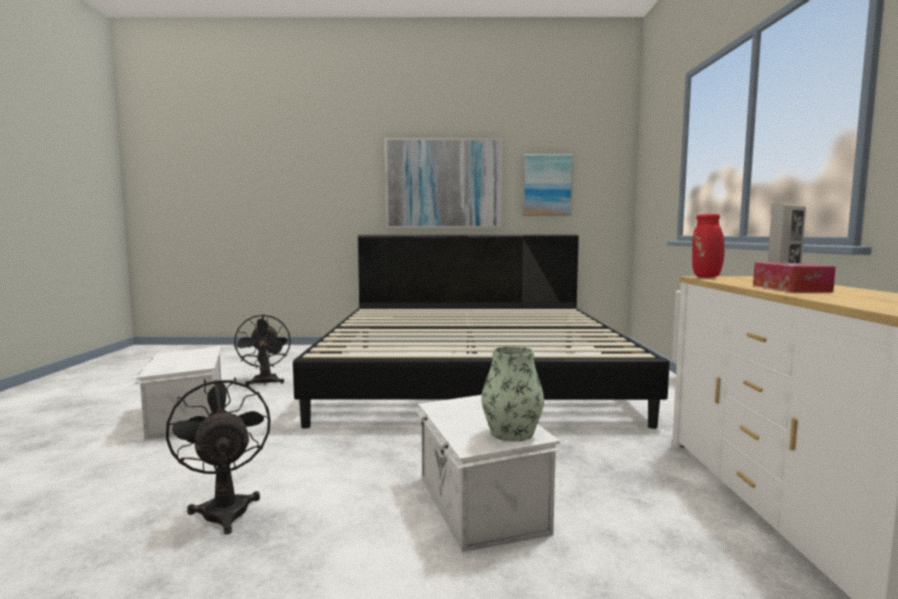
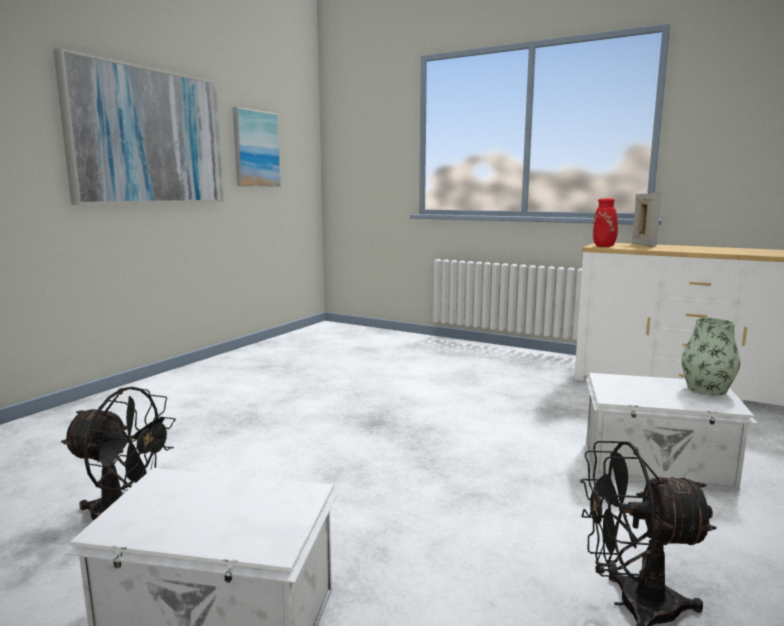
camera: 60 degrees left, 5 degrees up
bed [293,235,669,429] -> none
tissue box [753,262,836,293] -> none

